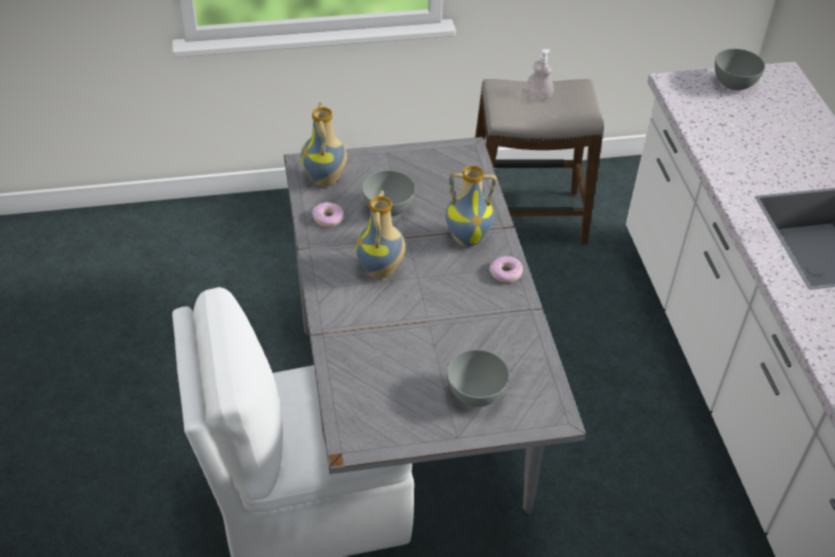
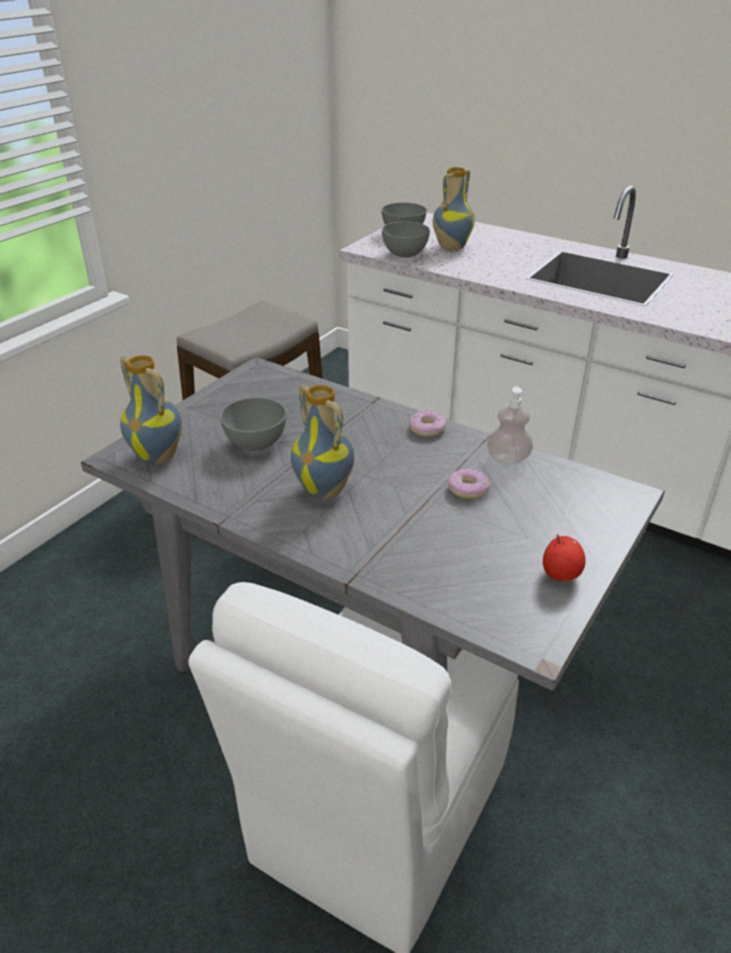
camera: 45 degrees left, 10 degrees down
donut [312,202,344,227] -> donut moved to [448,469,490,499]
vase [445,165,497,246] -> vase moved to [433,167,475,250]
grey bowl [447,349,510,407] -> grey bowl moved to [382,221,430,258]
soap dispenser [527,49,554,101] -> soap dispenser moved to [487,387,533,464]
none -> apple [543,534,586,581]

